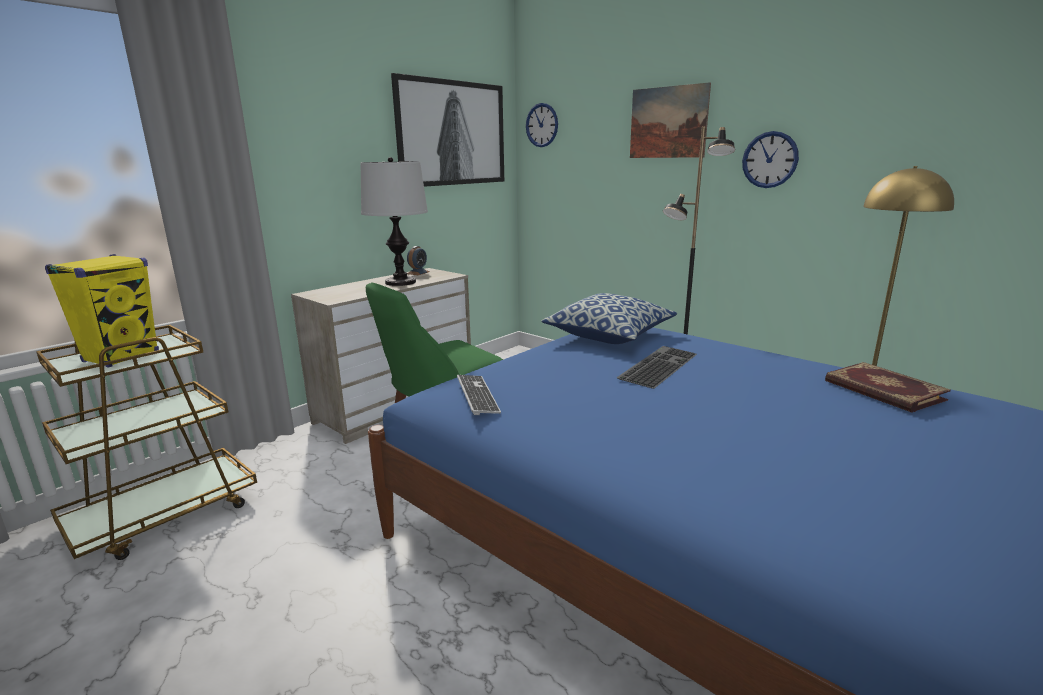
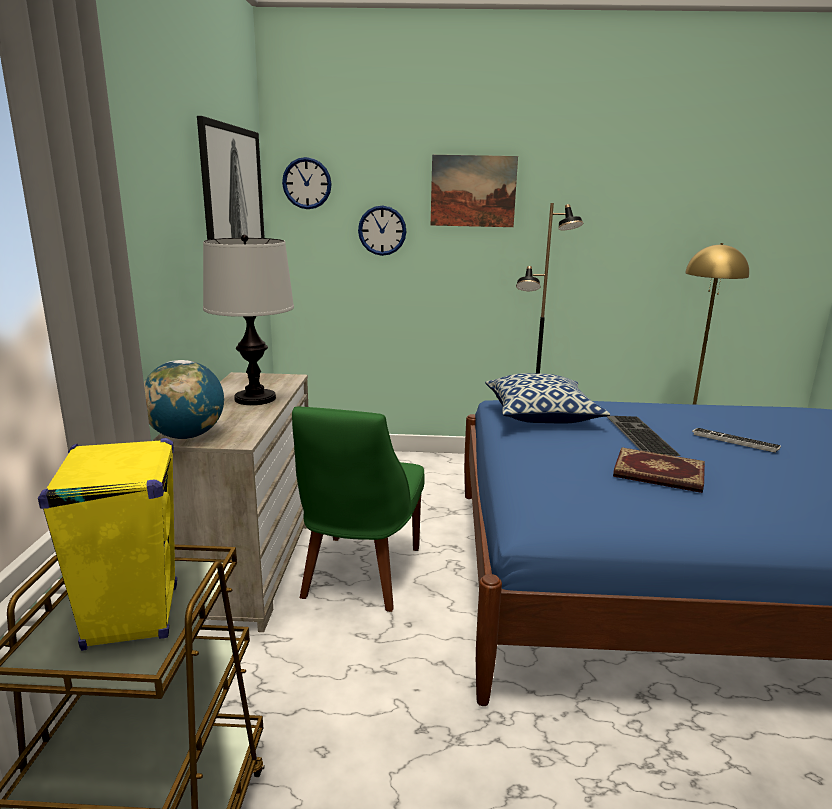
camera: 40 degrees left, 0 degrees up
alarm clock [407,246,429,275] -> none
keyboard [457,375,501,415] -> keyboard moved to [692,428,781,453]
wall clock [742,131,799,188] -> wall clock moved to [358,205,407,256]
book [825,362,951,413] -> book moved to [613,447,705,493]
none -> globe [144,360,224,439]

